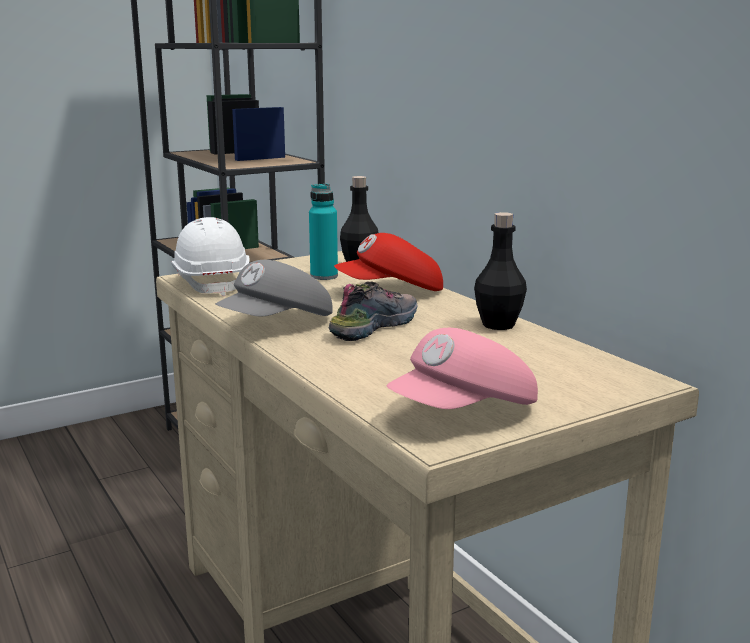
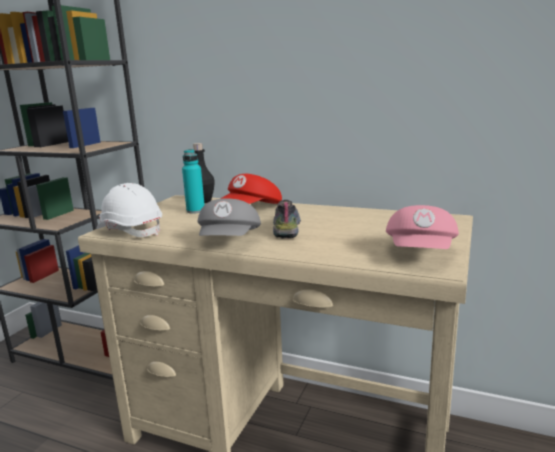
camera: 35 degrees left, 0 degrees up
black bottle [474,212,527,330] -> none

